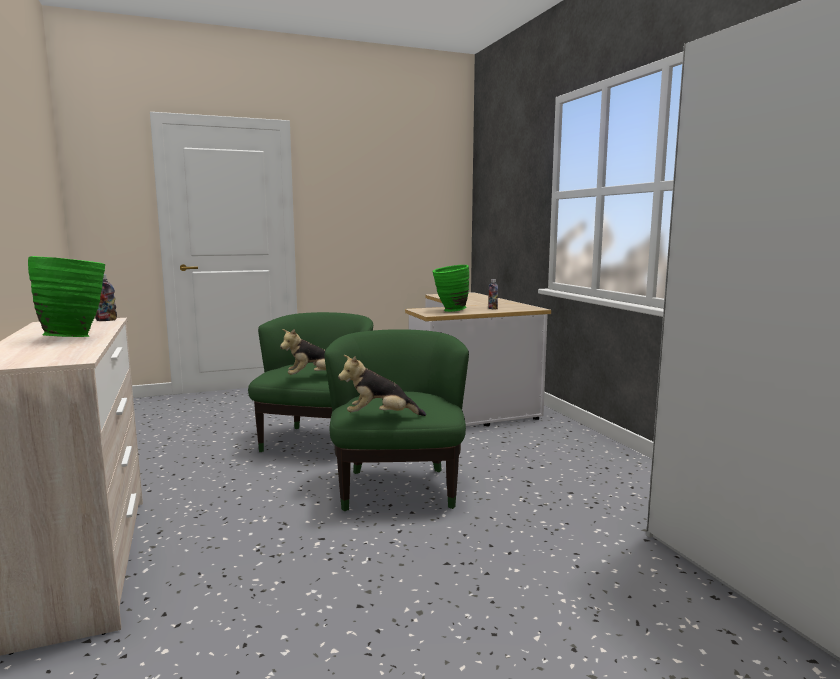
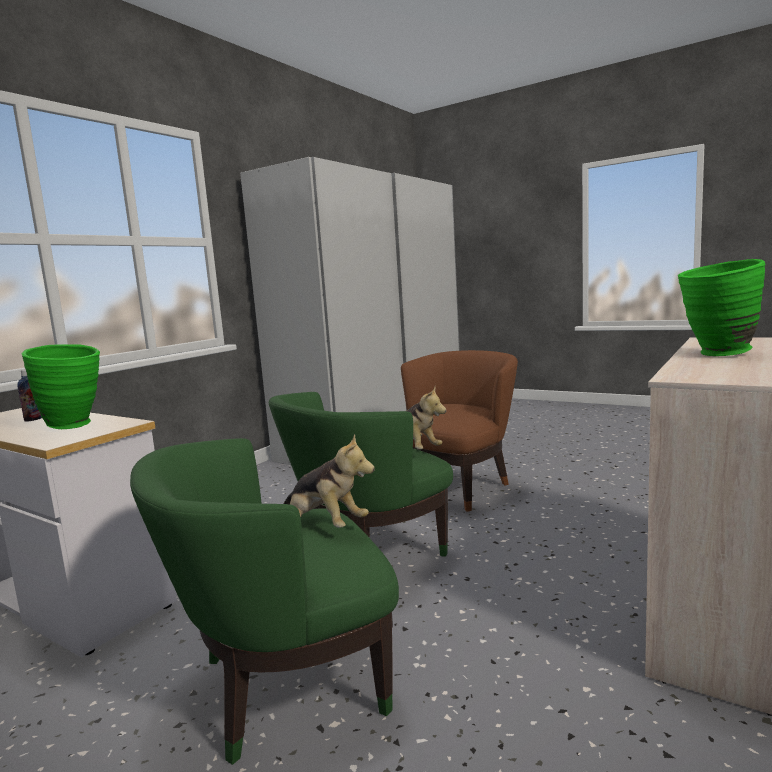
camera: 125 degrees left, 0 degrees up
bottle [95,274,117,321] -> none
none -> brown armchair [401,350,518,512]

